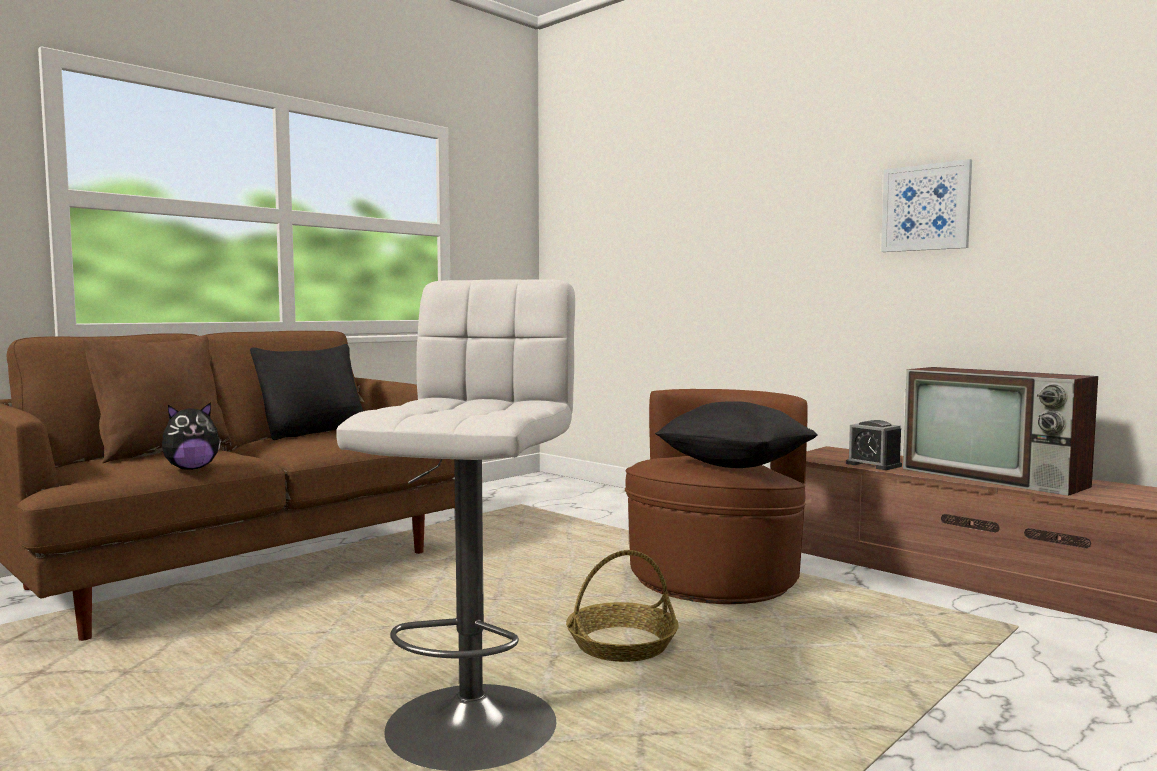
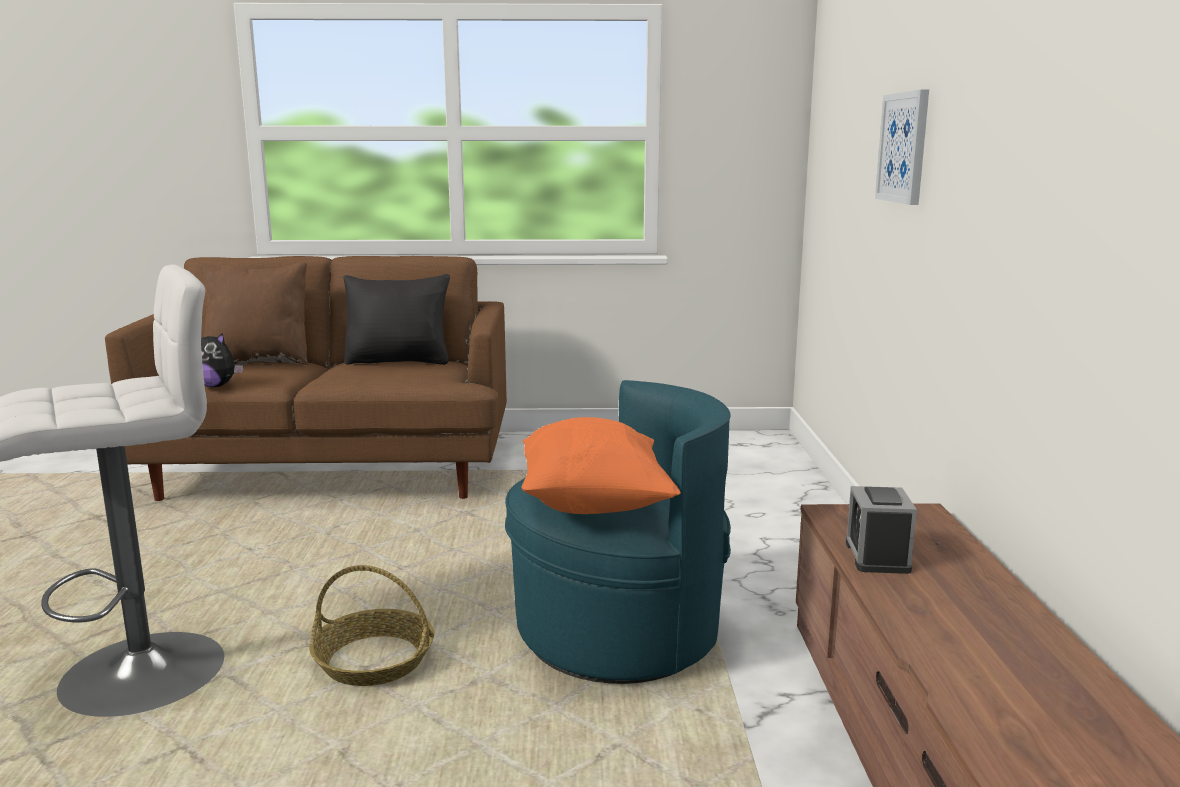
camera: 45 degrees right, 10 degrees up
brown armchair [625,389,808,604] -> turquoise armchair [505,380,731,684]
black pillow [655,401,818,468] -> orange pillow [522,417,681,514]
picture [881,159,972,252] -> picture moved to [875,90,929,205]
television [903,367,1098,496] -> none

